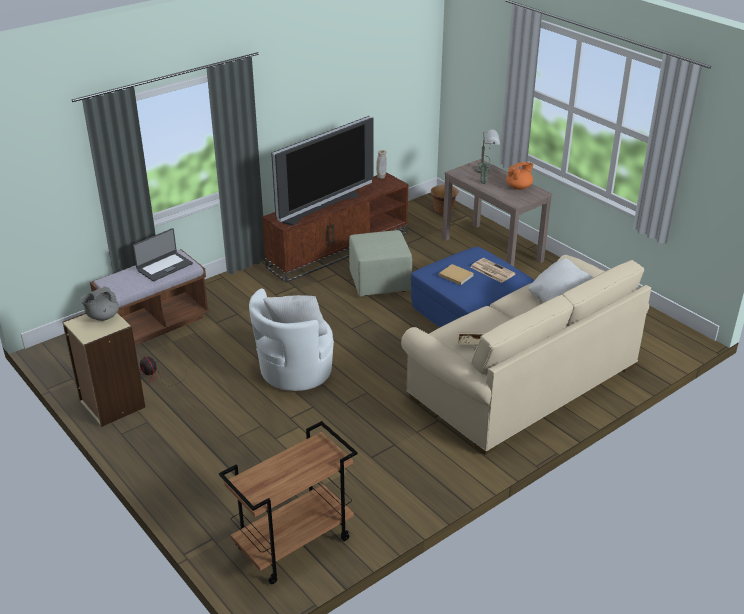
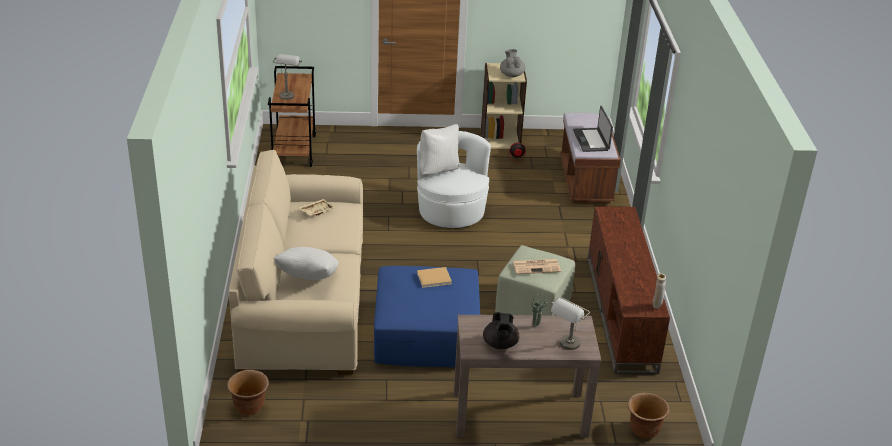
camera: 125 degrees right, 0 degrees up
television [271,116,374,226] -> none
newspaper [471,258,516,283] -> newspaper moved to [513,259,561,274]
orange teapot [506,162,533,190] -> black teapot [483,312,519,349]
none -> brown planter [227,370,269,415]
none -> grey table lamp [273,54,302,100]

